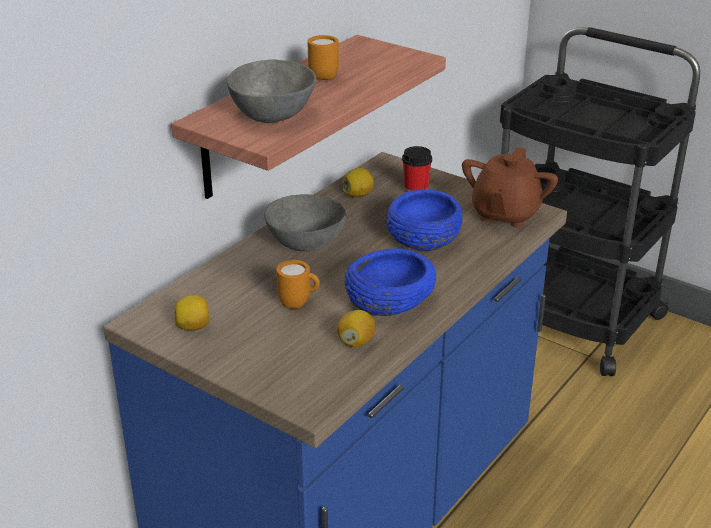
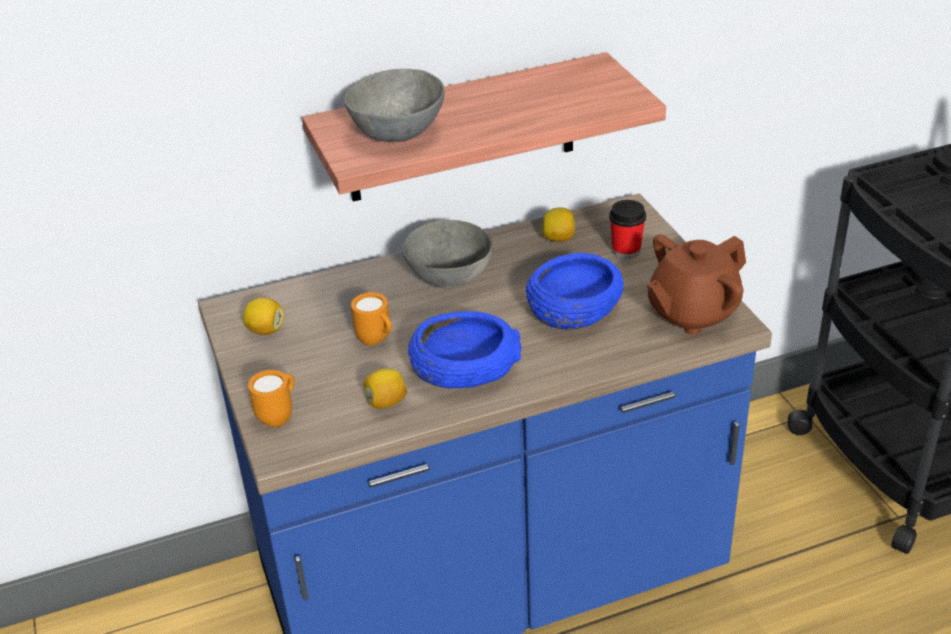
camera: 35 degrees right, 5 degrees up
orange mug [307,35,339,80] -> orange mug moved to [248,370,295,427]

